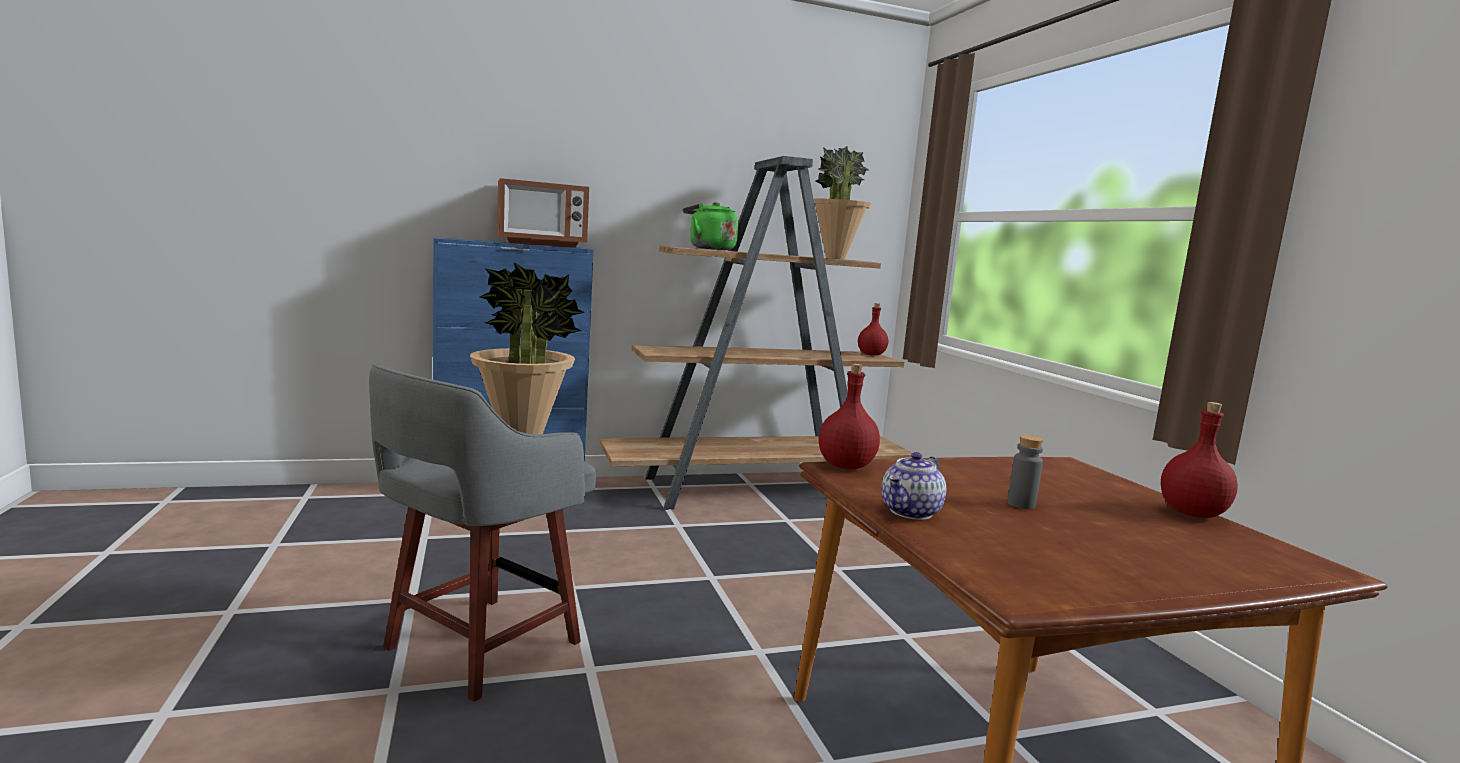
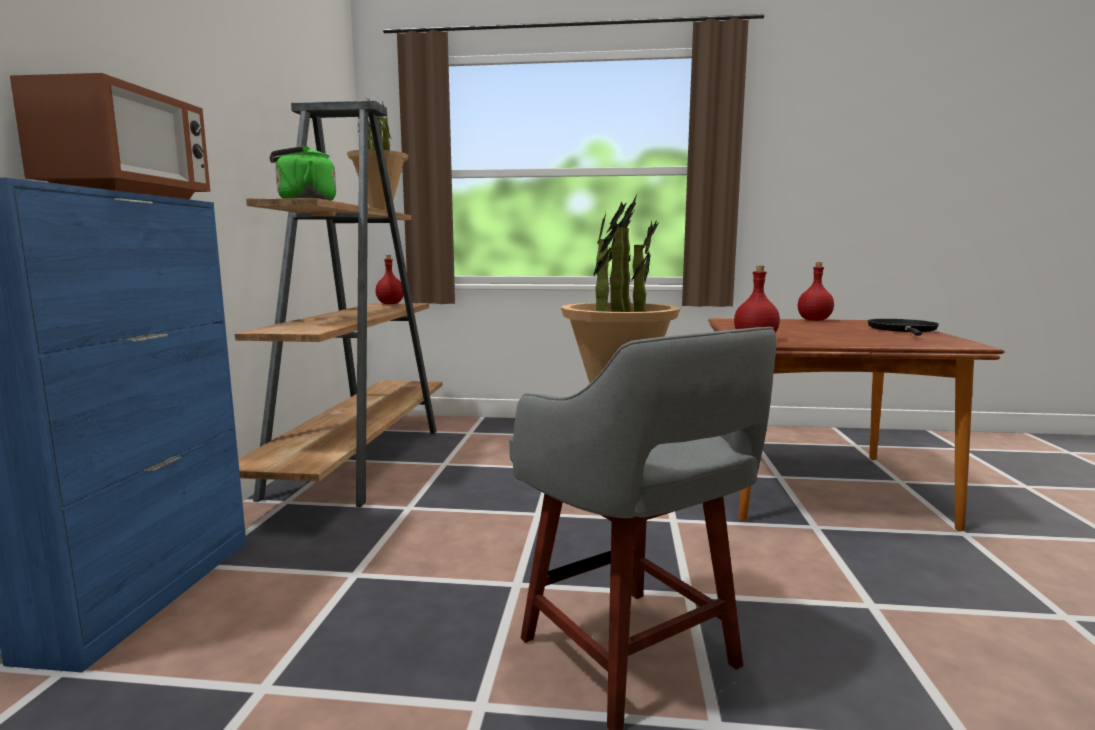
camera: 65 degrees left, 0 degrees up
teapot [881,452,946,520] -> none
grey bottle [1007,435,1043,509] -> none
none -> black frying pan [867,319,939,336]

